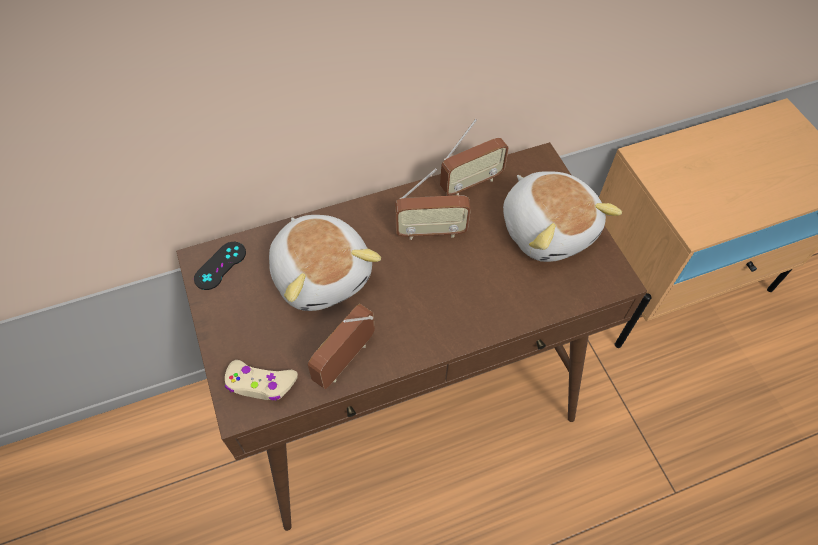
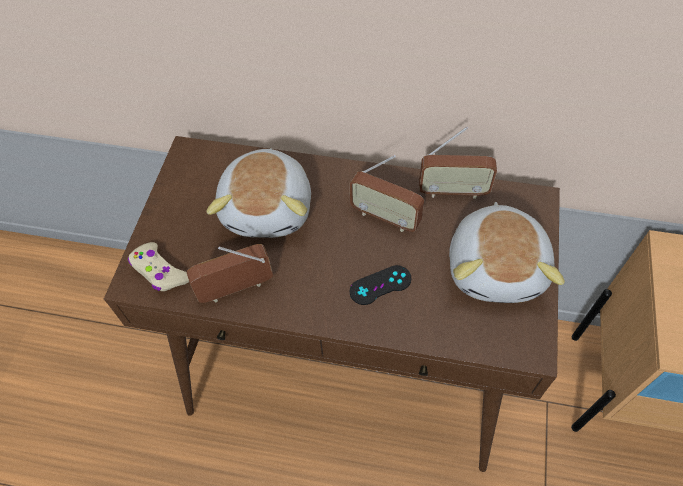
camera: 35 degrees right, 0 degrees up
black game controller [194,242,246,290] -> black game controller moved to [350,265,412,305]

